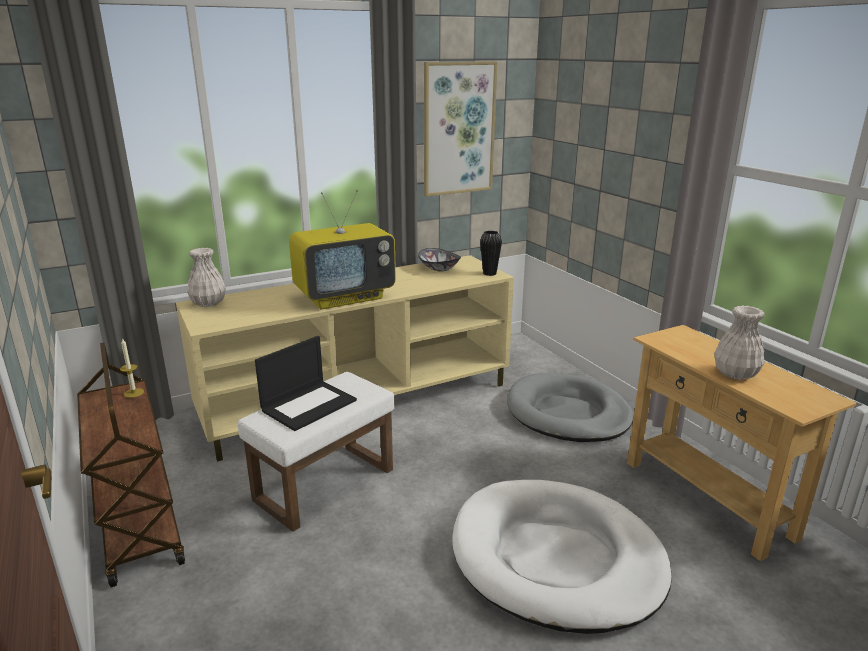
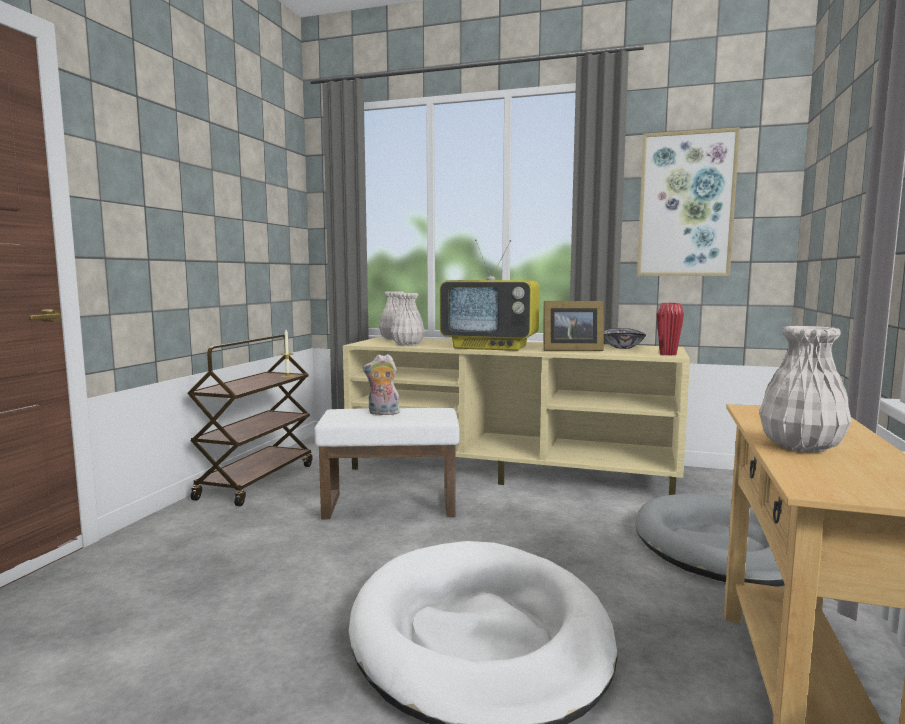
camera: 45 degrees right, 15 degrees down
laptop [255,336,357,431] -> plush toy [363,354,401,415]
black vase [480,231,502,276] -> red vase [657,303,684,355]
none -> white vase [391,293,425,346]
none -> picture frame [544,301,604,351]

